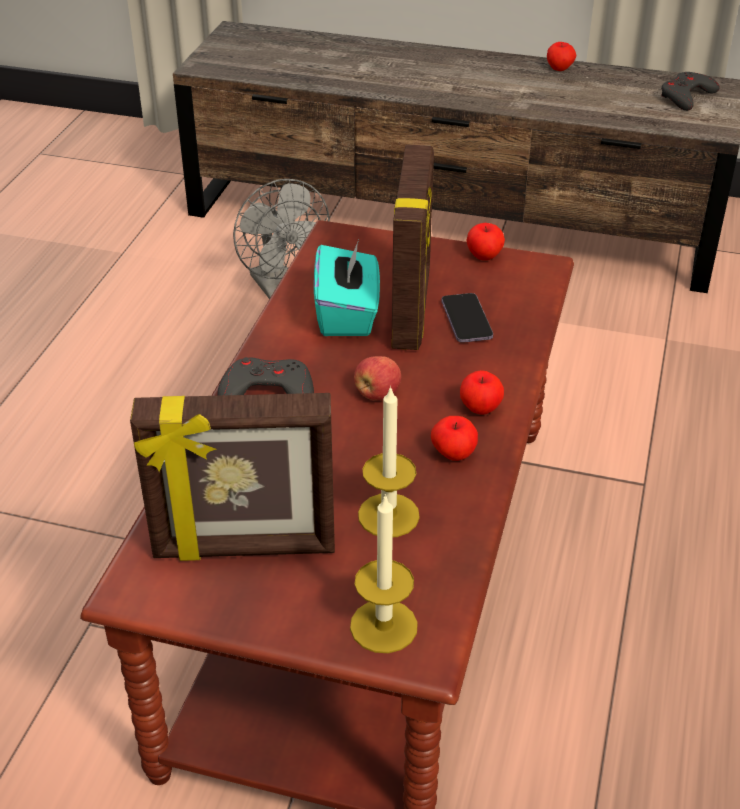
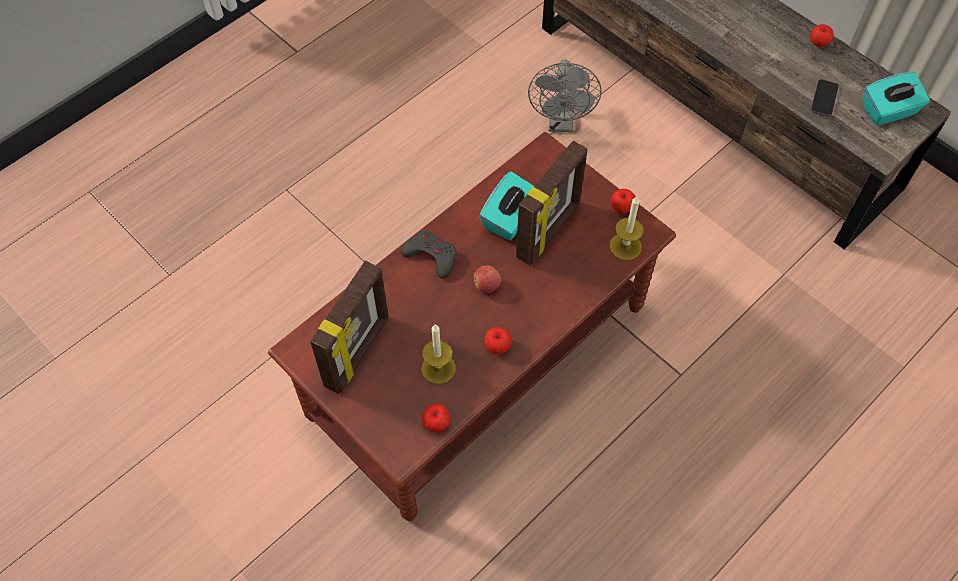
camera: 30 degrees right, 20 degrees up
picture frame [130,393,335,561] -> picture frame turned 90 degrees counterclockwise [310,261,389,394]
candle [350,494,418,653] -> candle moved to [609,196,644,260]
phone [442,293,493,343] -> phone moved to [811,79,839,116]
apple [460,370,504,415] -> apple moved to [422,403,450,432]
grey game controller [661,72,720,111] -> turquoise tissue box [863,72,930,126]

